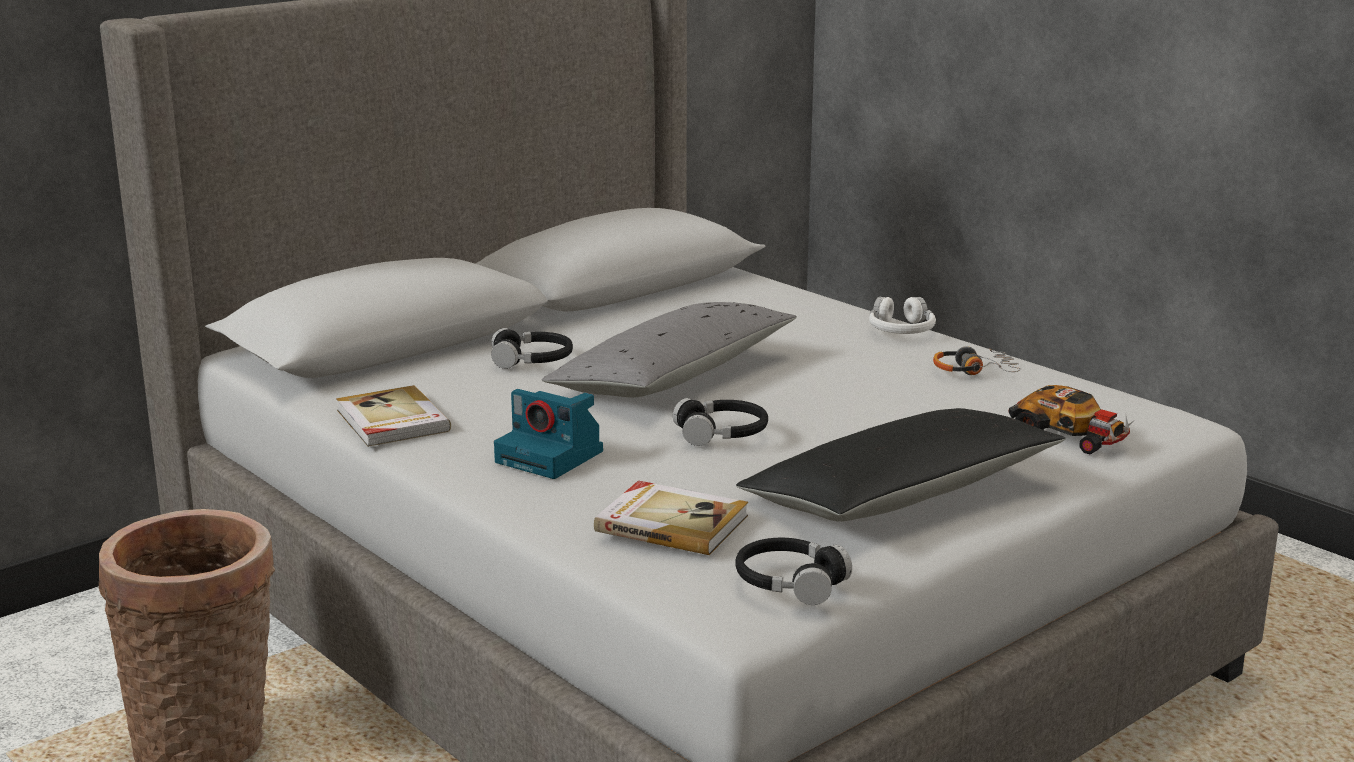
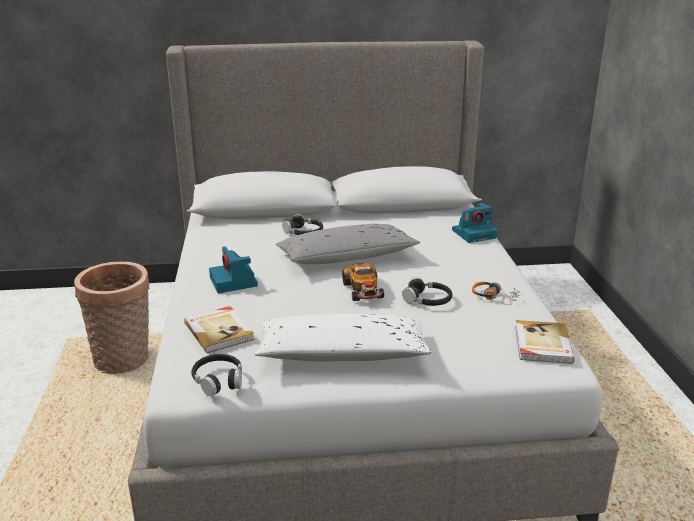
camera: 35 degrees right, 5 degrees up
book [336,385,451,447] -> book moved to [515,320,575,364]
black headphones [673,398,768,446] -> black headphones moved to [402,277,452,306]
black pillow [736,408,1065,522] -> white pillow [255,314,432,361]
white headphones [869,296,936,334] -> none
toy car [1008,385,1133,455] -> toy car moved to [342,263,384,301]
none -> camera [452,203,497,243]

